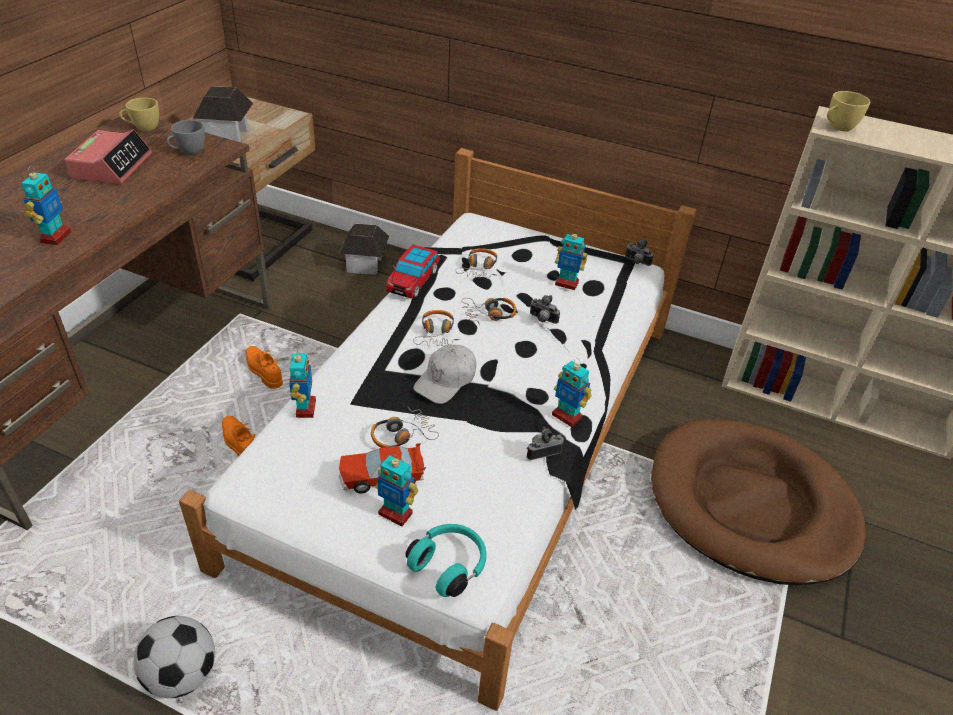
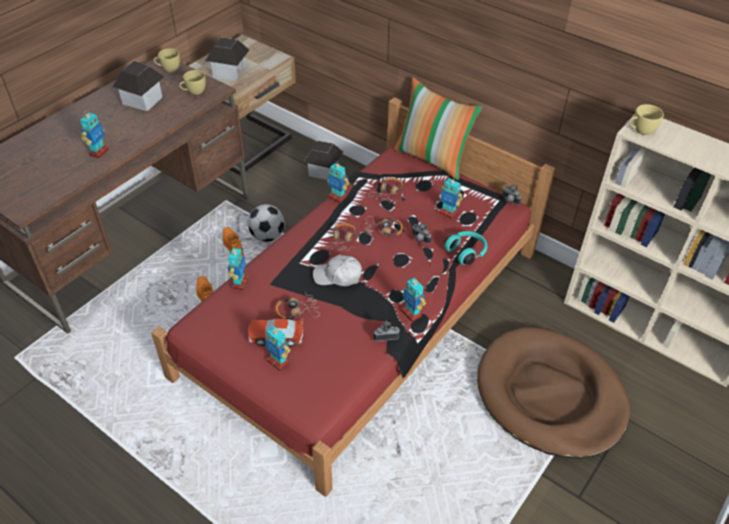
camera: 15 degrees right, 5 degrees up
alarm clock [65,129,152,185] -> toy house [113,61,164,111]
football [134,616,215,698] -> football moved to [248,204,285,242]
grey cup [167,120,205,155] -> yellow cup [179,70,206,95]
white bed [179,148,696,711] -> red bed [151,97,555,497]
toy car [386,245,439,299] -> toy robot [327,163,349,203]
turquoise headphones [405,524,487,597] -> turquoise headphones moved to [444,231,487,265]
white cap [413,344,476,404] -> white cap turned 45 degrees clockwise [313,255,362,286]
none -> pillow [394,78,482,180]

